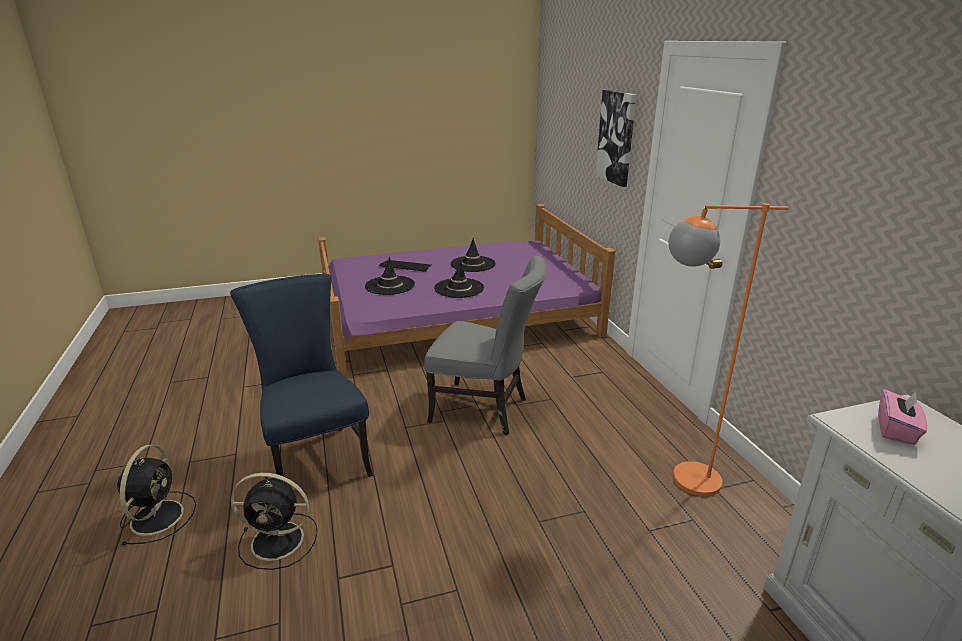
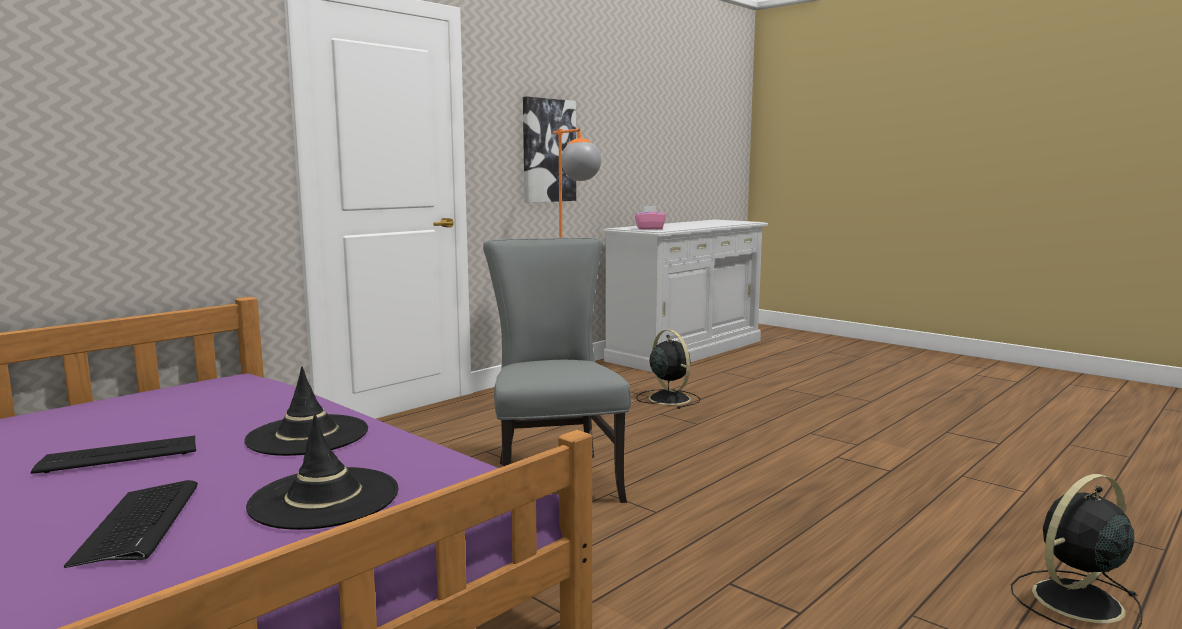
camera: 120 degrees left, 15 degrees down
blue chair [230,274,373,477] -> none
black fan [231,473,317,570] -> black fan moved to [636,330,700,409]
black hat [450,238,496,272] -> keyboard [31,436,196,474]
picture [596,90,637,187] -> picture moved to [523,97,576,203]

